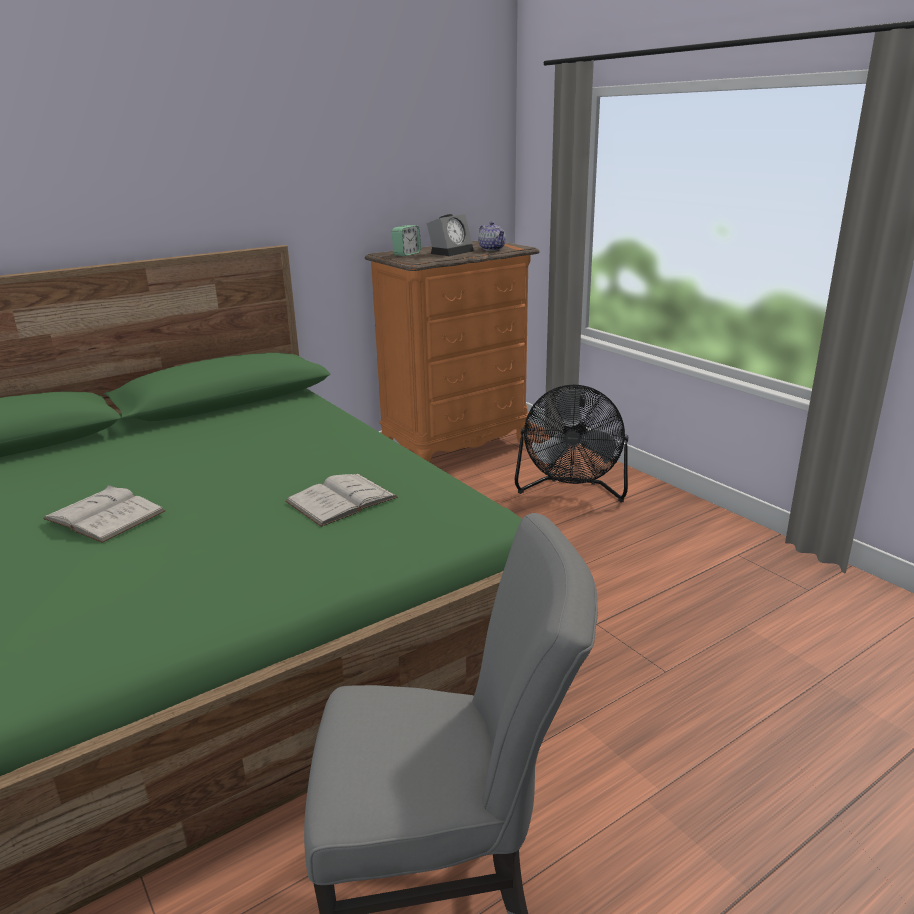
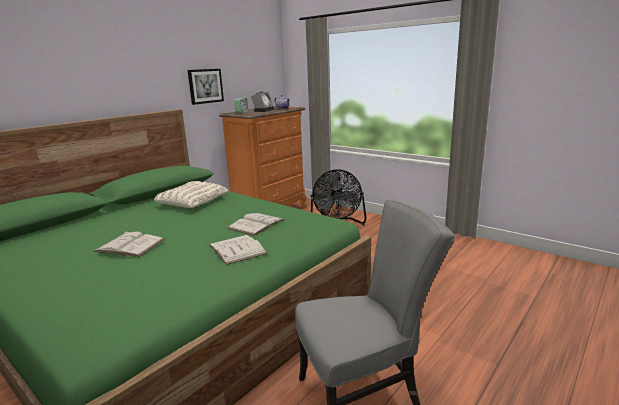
camera: 15 degrees left, 5 degrees down
none -> beige pillow [154,181,228,208]
none -> picture [187,69,224,105]
none -> white book [209,235,267,265]

